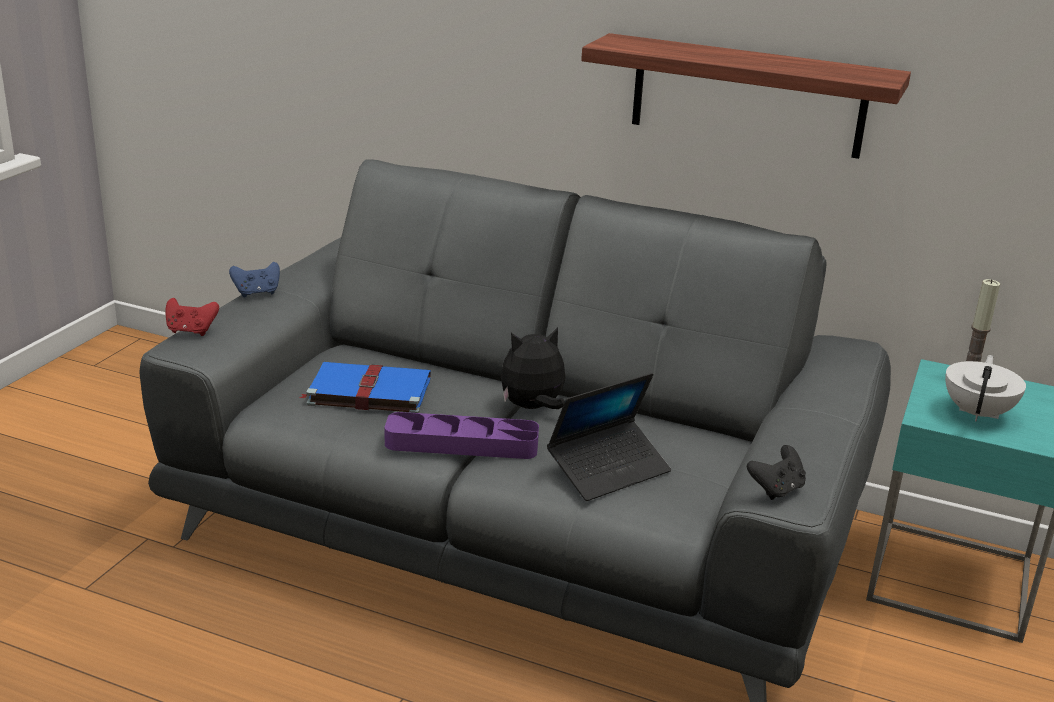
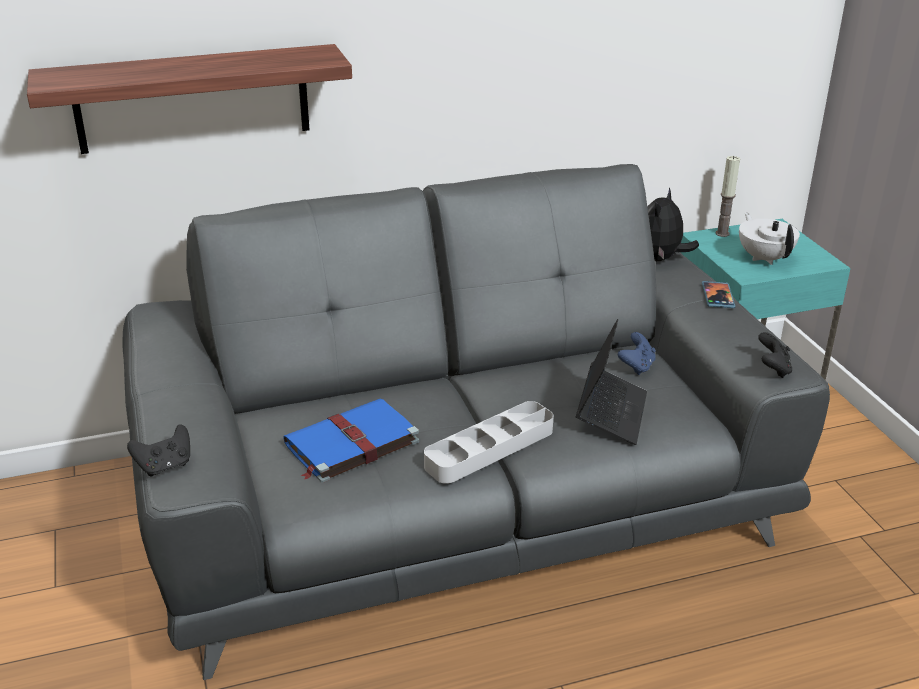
camera: 40 degrees left, 5 degrees up
red game controller [166,298,219,336] -> black game controller [127,424,190,477]
blue game controller [229,262,280,297] -> blue game controller moved to [618,332,656,375]
purple tray [384,412,539,459] -> grey tray [424,401,554,484]
plush toy [501,327,565,409] -> plush toy moved to [647,187,699,261]
shelf [581,33,911,159] -> shelf moved to [27,44,352,154]
none -> phone [702,281,735,308]

